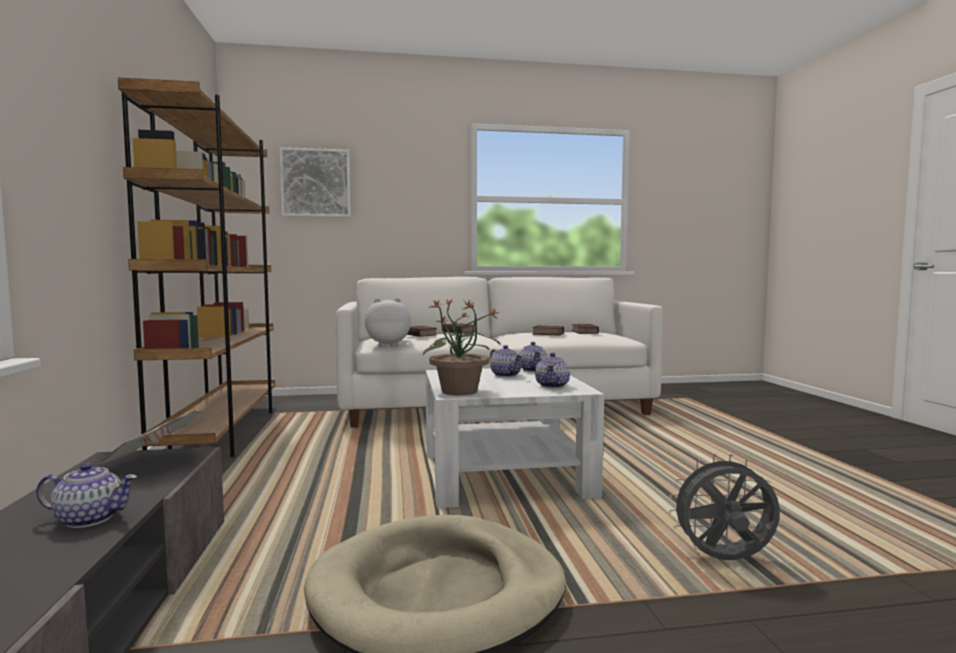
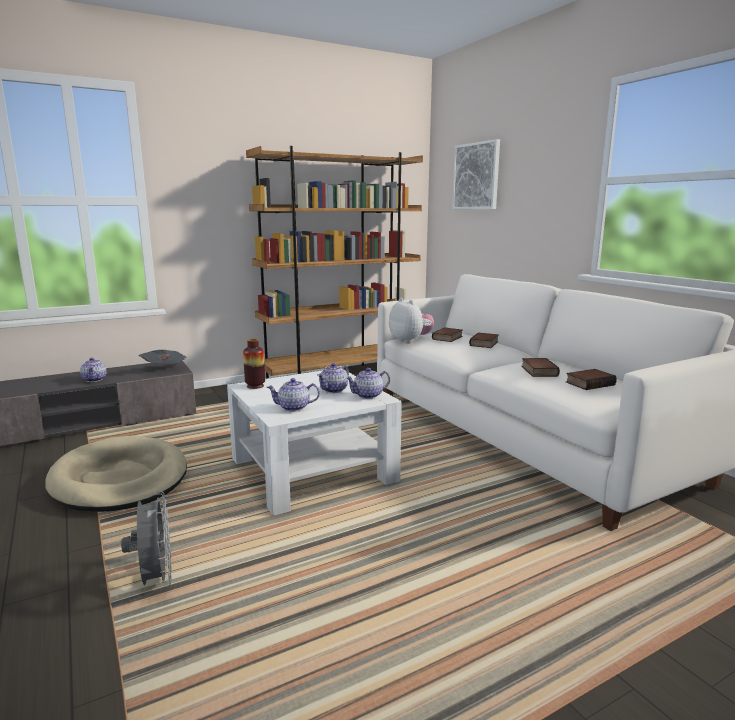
camera: 70 degrees right, 10 degrees up
potted plant [423,298,500,395] -> vase [243,339,265,389]

